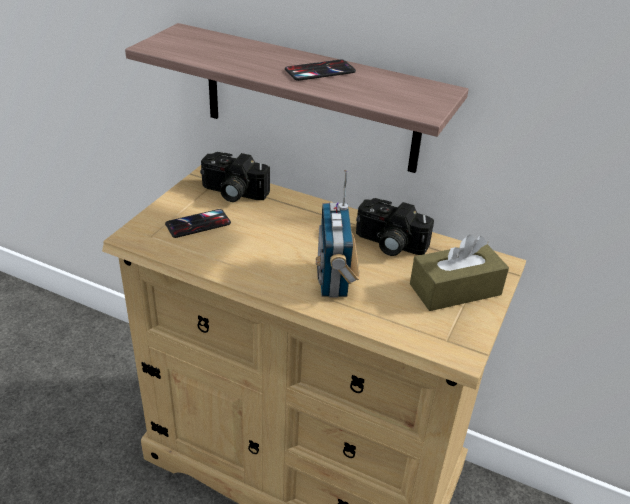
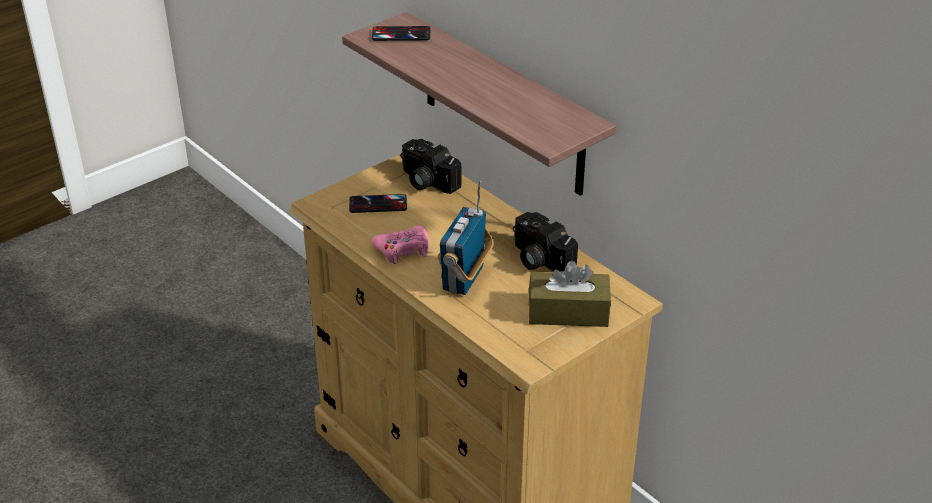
camera: 25 degrees right, 0 degrees up
phone [285,59,356,81] -> phone moved to [372,26,430,41]
none -> pink game controller [371,226,429,264]

